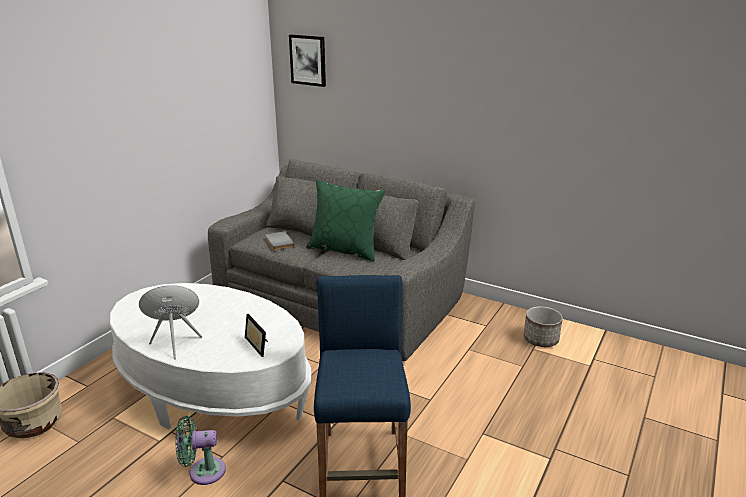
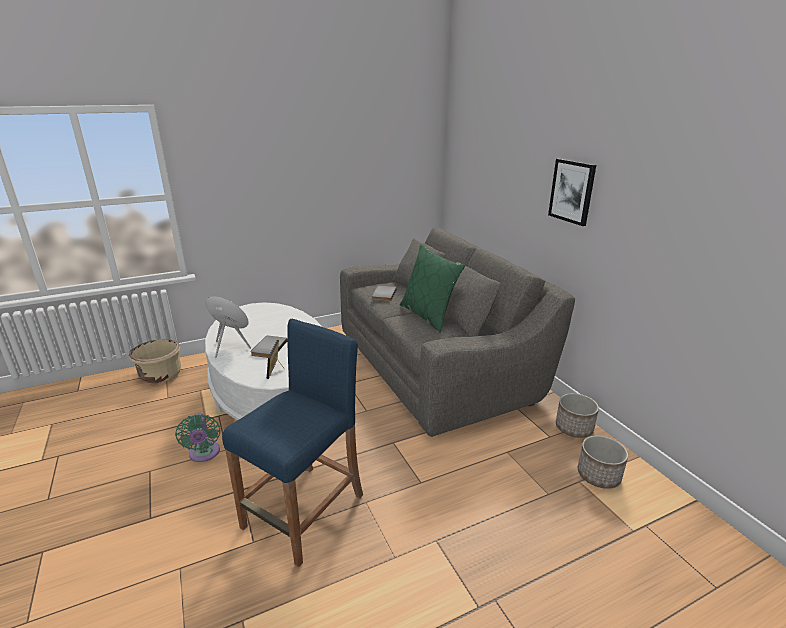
camera: 35 degrees right, 0 degrees up
green fan [176,416,226,485] -> green fan turned 135 degrees counterclockwise [175,413,220,462]
picture [289,35,326,87] -> picture moved to [548,159,596,226]
none -> grey book [250,336,288,358]
none -> planter [556,393,599,438]

